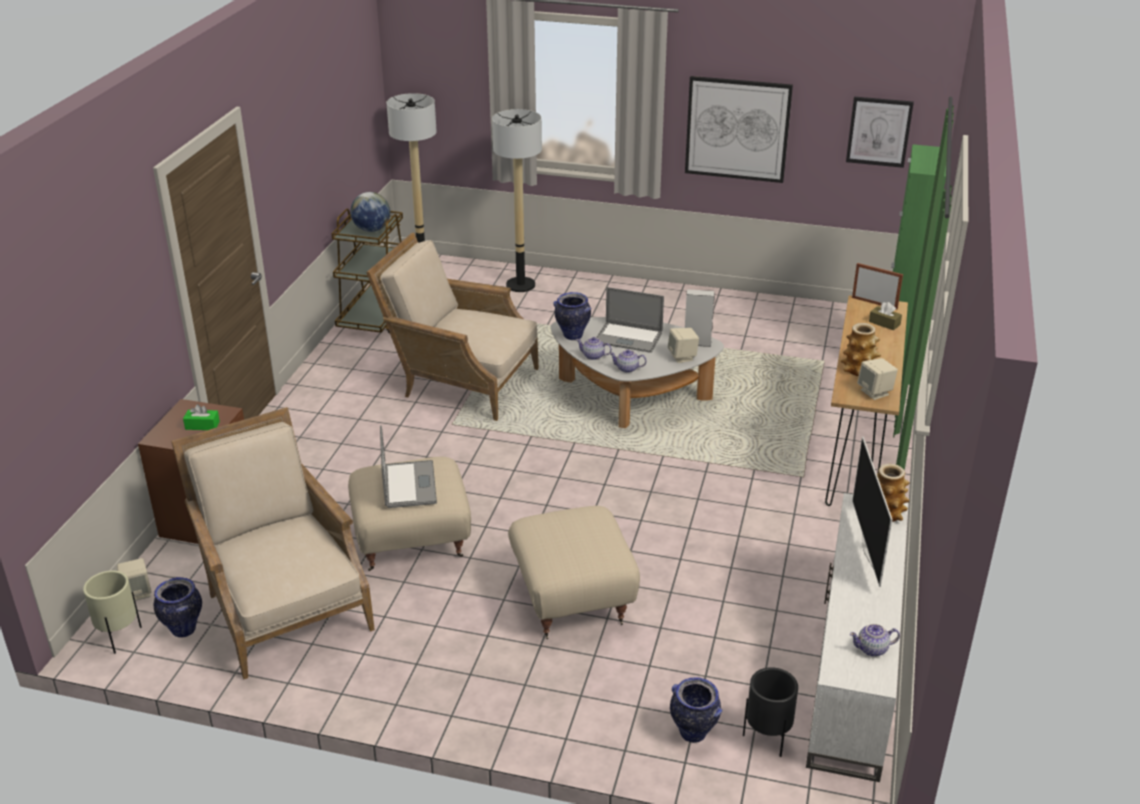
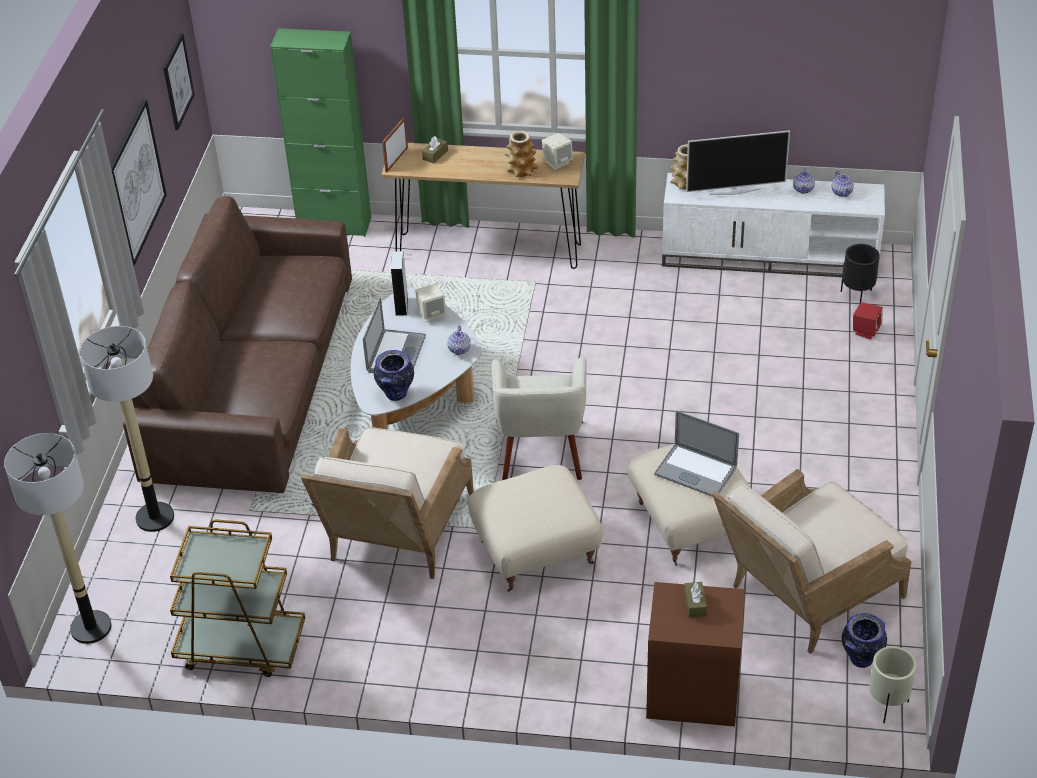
camera: 95 degrees left, 10 degrees up
beige speaker [117,558,151,601] -> none
green tissue box [183,404,220,430] -> brown tissue box [684,582,707,618]
globe [351,192,390,232] -> none
laptop [380,425,437,508] -> laptop turned 135 degrees counterclockwise [654,411,739,497]
beige ottoman [508,506,640,639] -> beige ottoman moved to [468,465,603,592]
teapot [576,337,612,360] -> teapot moved to [793,167,815,194]
vase [670,677,722,743] -> red speaker [853,302,883,340]
none -> brown sofa [123,196,352,493]
none -> beige armchair [492,357,587,480]

